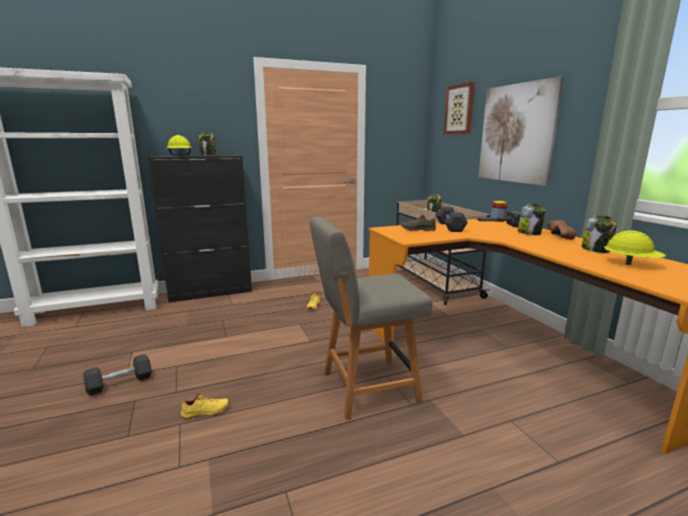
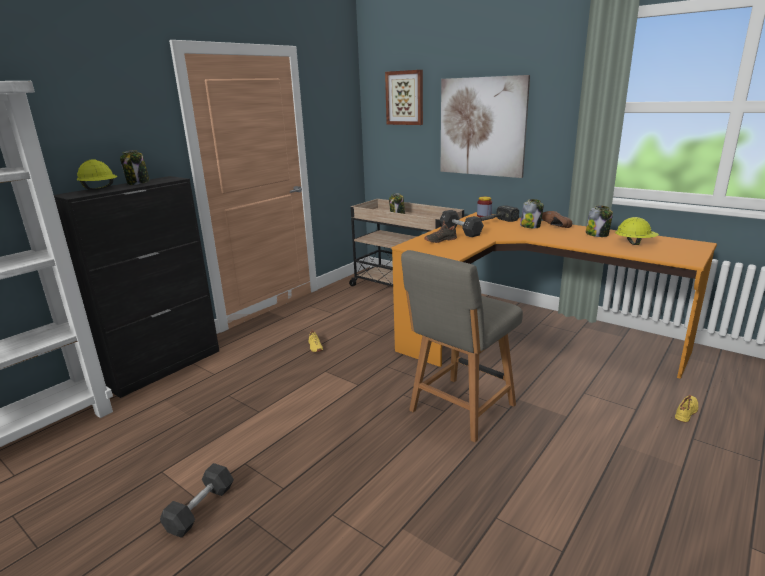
camera: 30 degrees left, 5 degrees up
yellow shoe [180,391,229,419] -> yellow shoe moved to [674,394,698,422]

